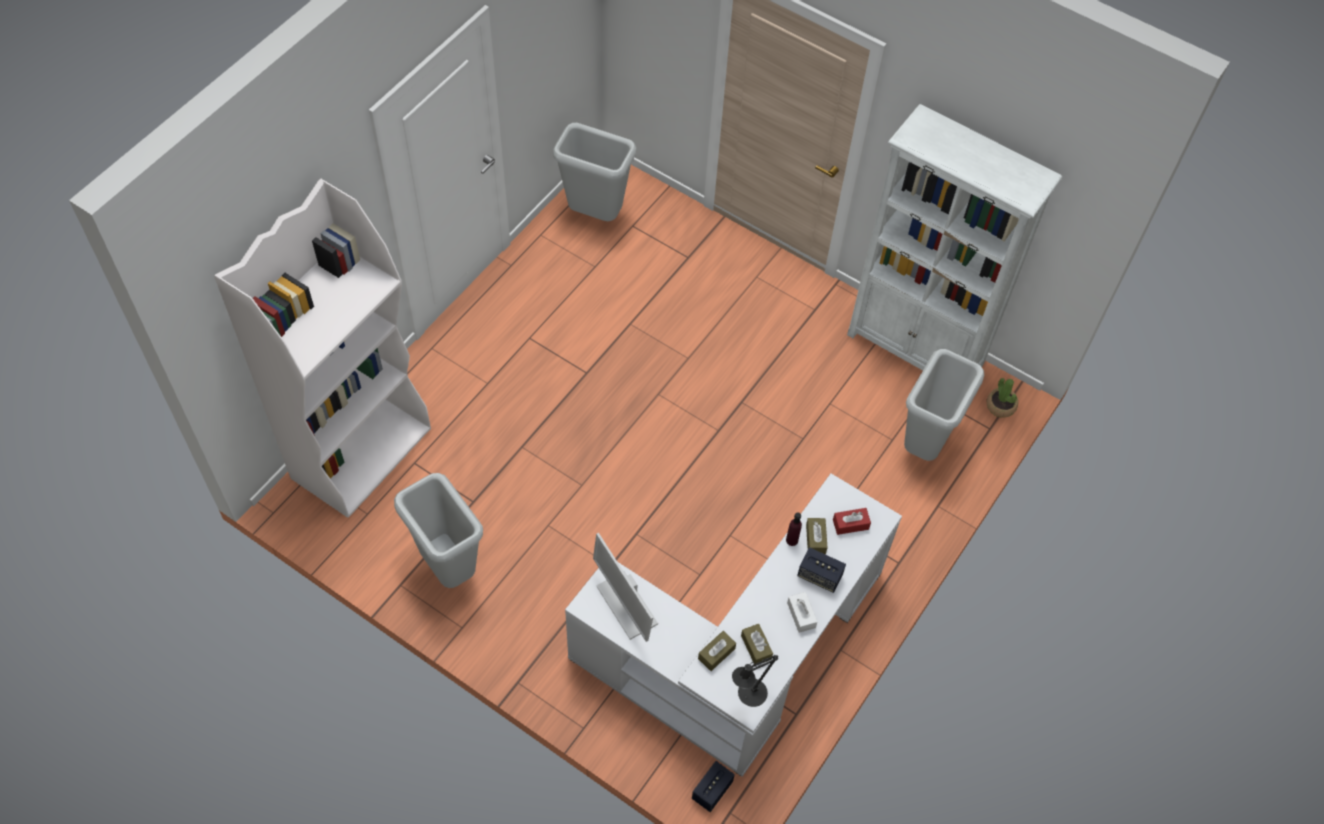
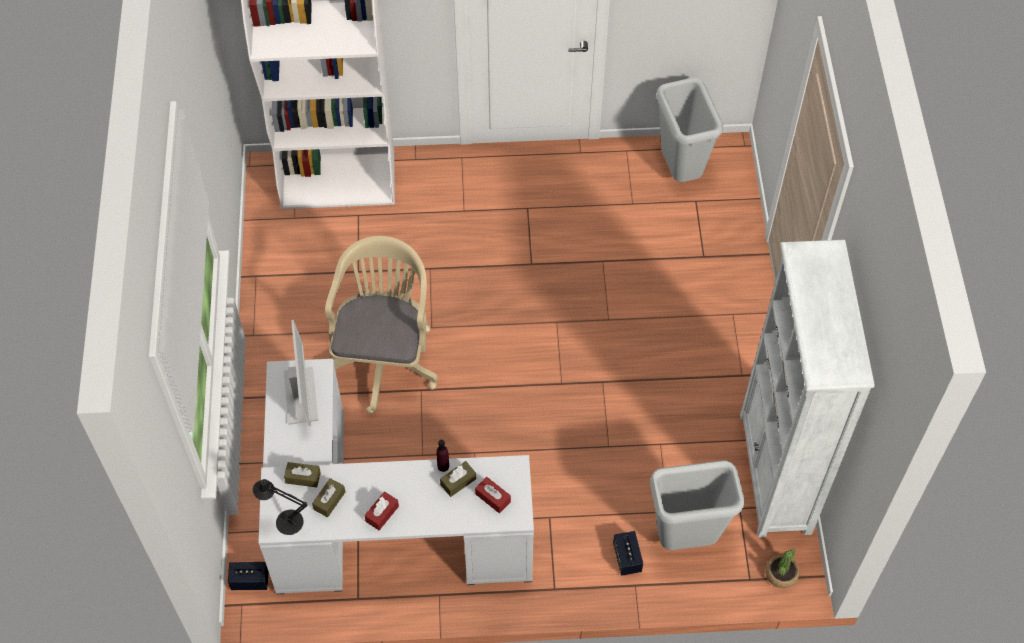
camera: 55 degrees right, 0 degrees up
grey trash can [394,473,483,588] -> none
monitor [593,533,658,642] -> monitor turned 150 degrees clockwise [284,320,318,426]
white tissue box [787,592,817,633] -> red tissue box [364,491,399,530]
speaker [797,547,846,593] -> speaker moved to [613,531,643,576]
none -> beige office chair [325,236,438,414]

